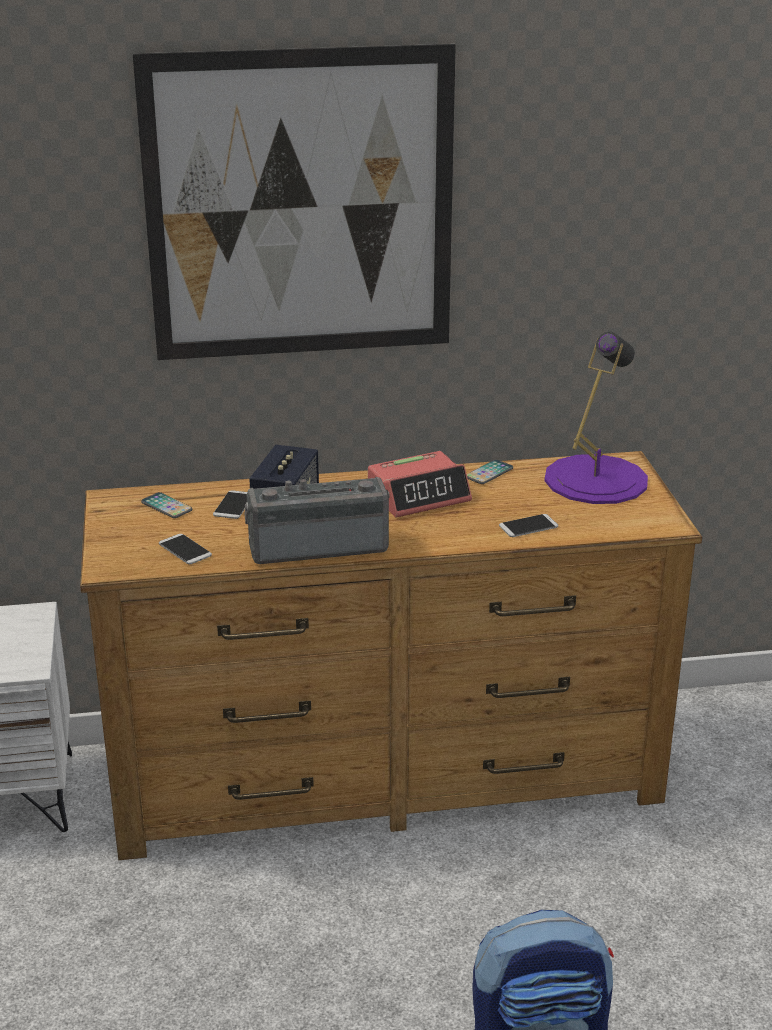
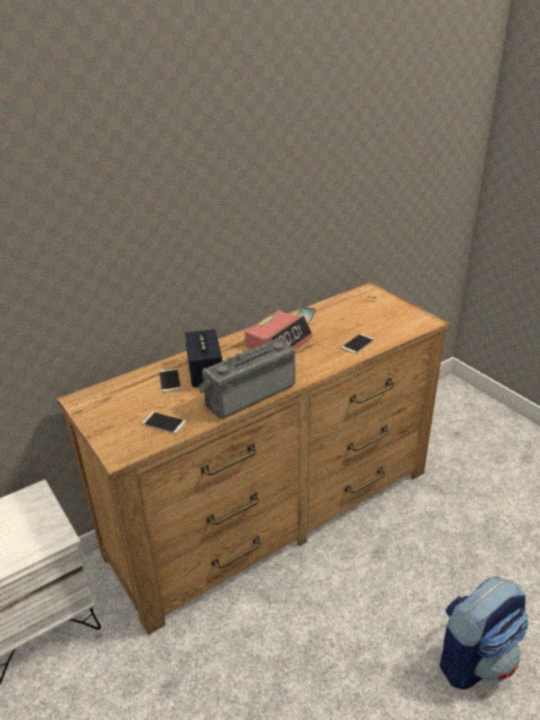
camera: 25 degrees left, 5 degrees up
picture [133,44,456,360] -> none
phone [141,492,192,518] -> none
purple table lamp [545,332,648,504] -> none

